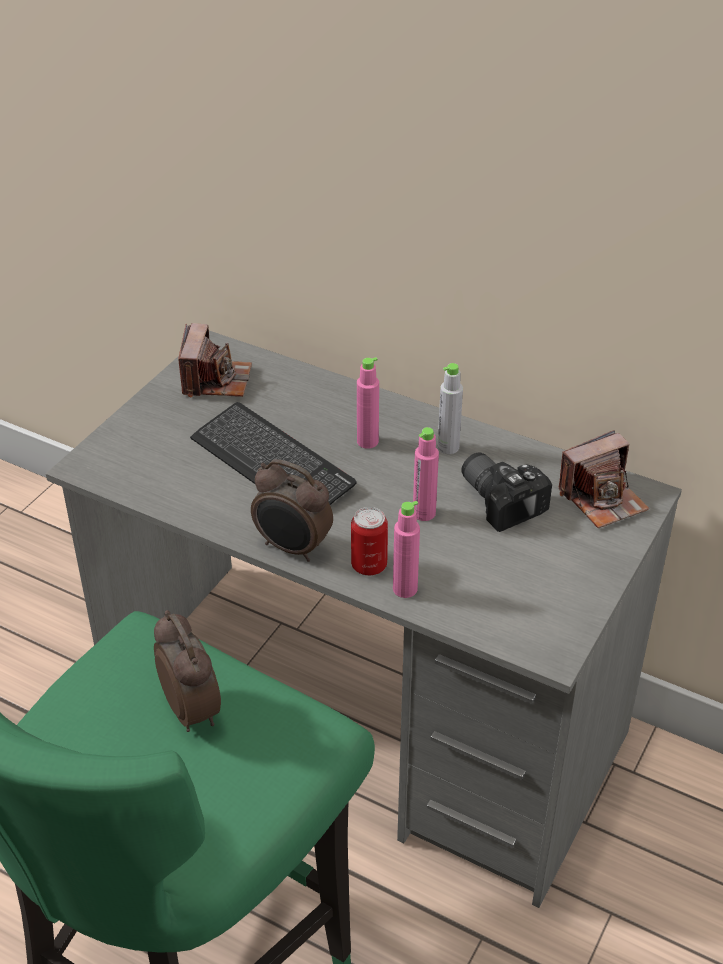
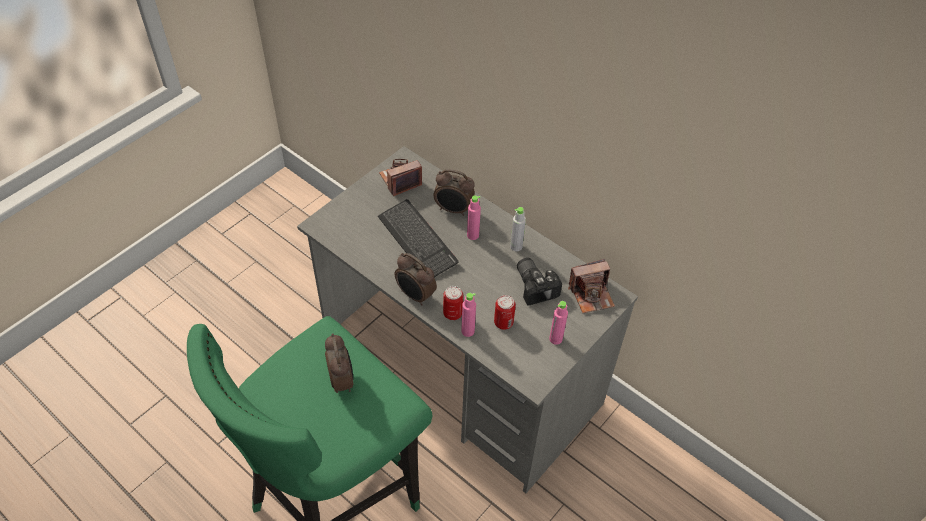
camera: 10 degrees right, 10 degrees up
camera [178,323,252,398] -> camera turned 135 degrees counterclockwise [379,159,422,196]
pink bottle [413,427,439,521] -> pink bottle moved to [549,301,568,345]
none -> alarm clock [434,169,475,216]
none -> can [494,295,516,330]

